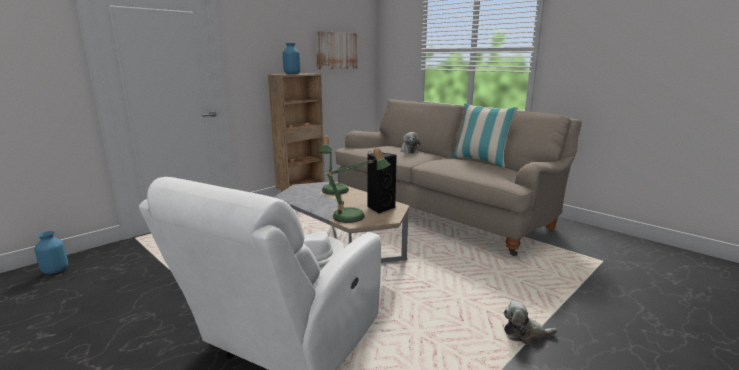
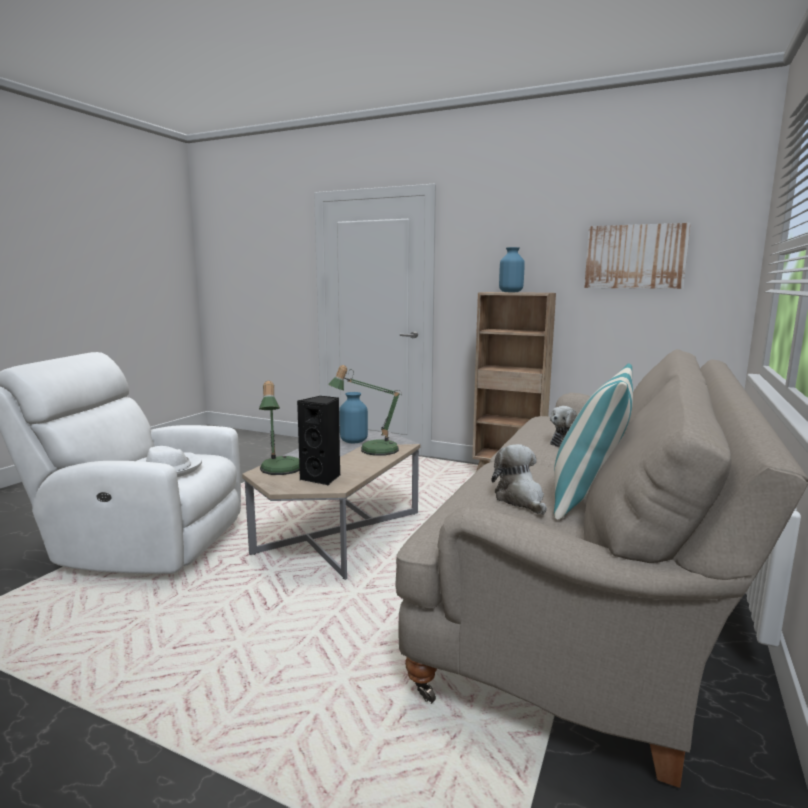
camera: 70 degrees right, 5 degrees down
blue vase [34,231,68,274] -> blue vase moved to [339,392,368,443]
plush toy [504,301,557,344] -> plush toy moved to [491,444,547,515]

